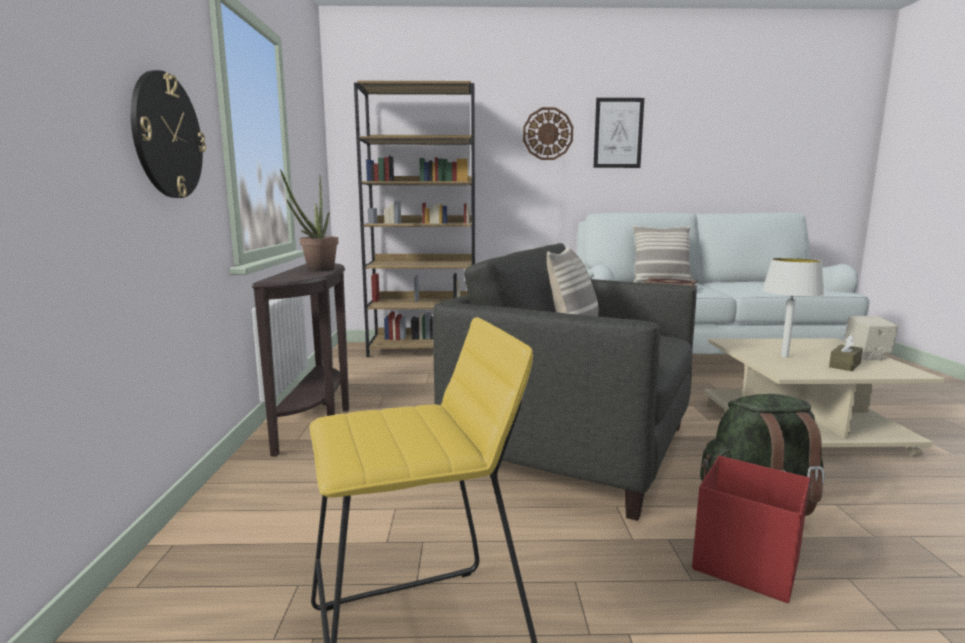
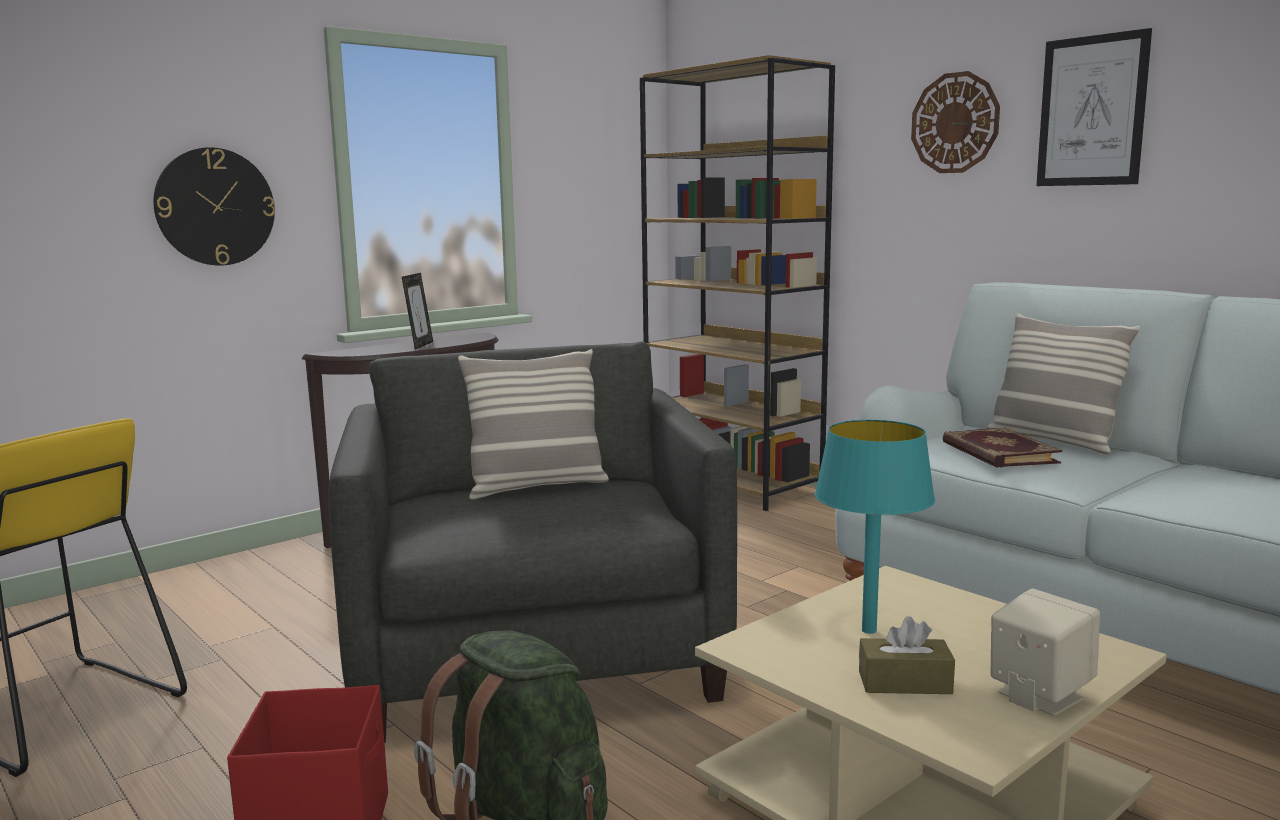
camera: 50 degrees right, 0 degrees up
potted plant [280,169,338,271] -> picture frame [402,273,433,350]
white table lamp [762,258,824,358] -> turquoise table lamp [815,420,935,634]

